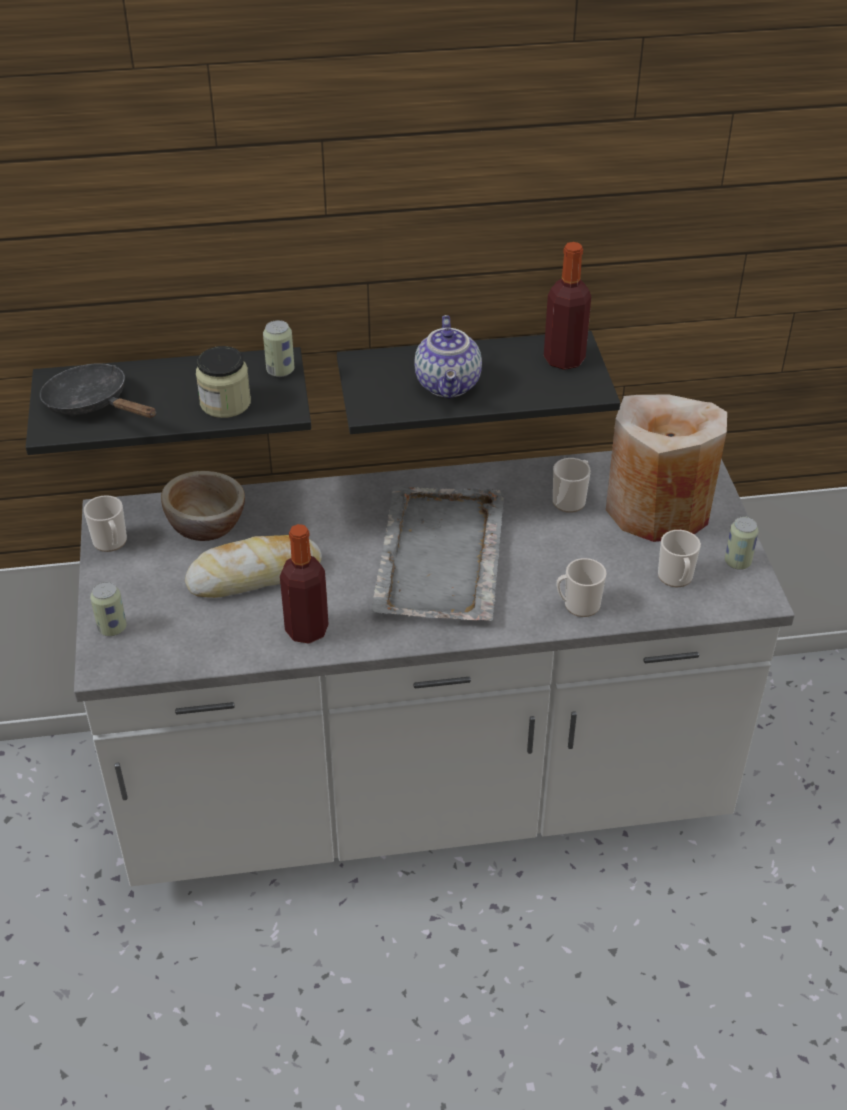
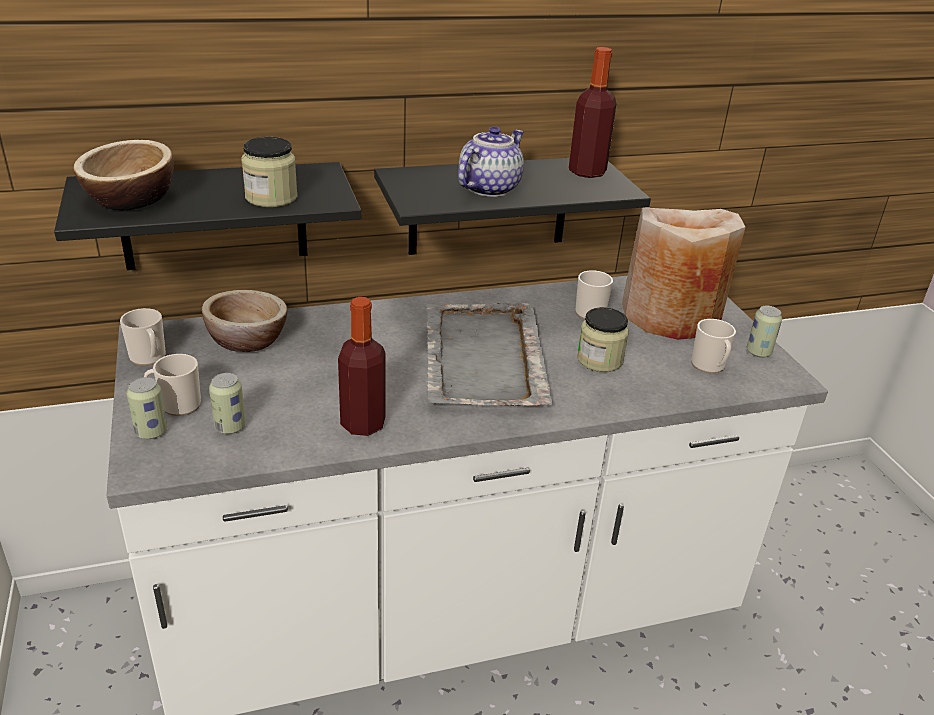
camera: 10 degrees left, 10 degrees down
black frying pan [40,364,156,418] -> bowl [73,140,174,211]
bread [185,535,322,598] -> none
can [263,320,294,377] -> can moved to [209,373,246,434]
teapot [414,315,482,399] -> teapot turned 135 degrees counterclockwise [458,126,524,197]
mug [557,558,607,617] -> mug moved to [144,354,201,416]
none -> jar [577,307,629,372]

